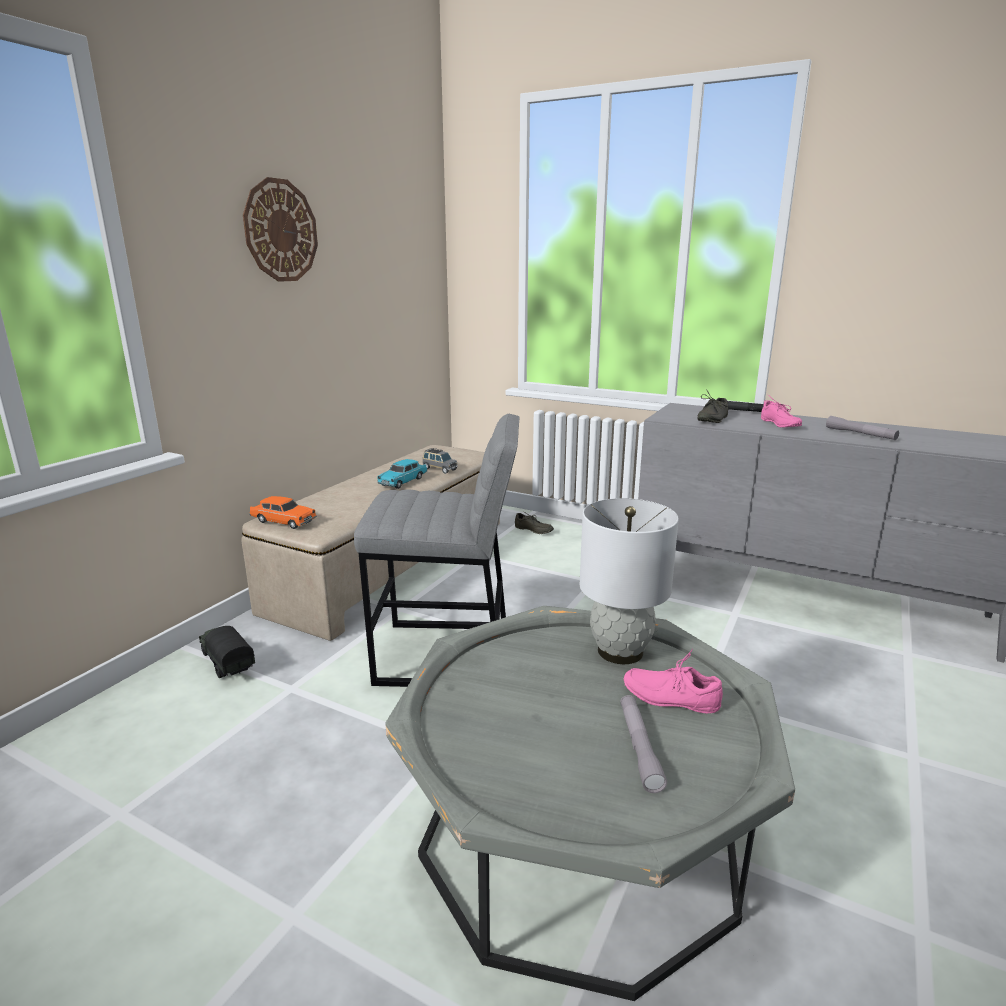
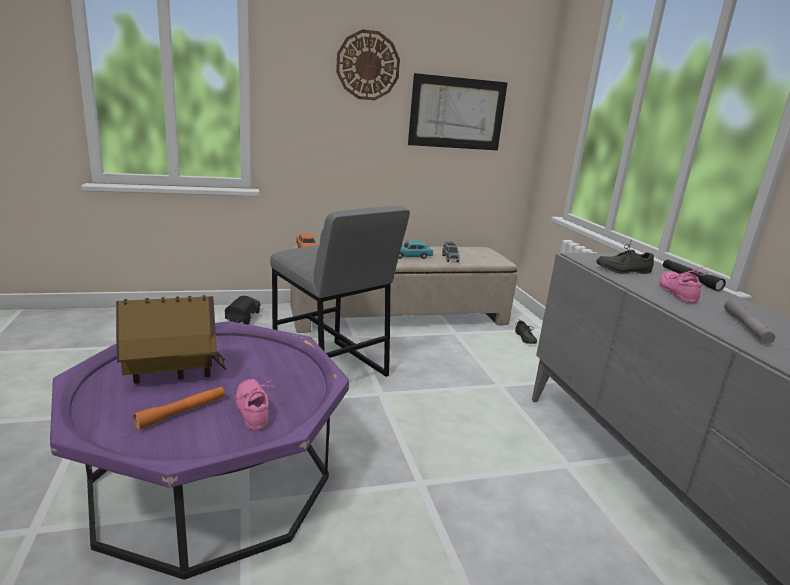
camera: 45 degrees right, 0 degrees up
grey coffee table [386,606,795,1001] -> purple coffee table [50,321,349,580]
white table lamp [580,498,679,664] -> none
grey flashlight [620,695,667,793] -> orange flashlight [133,386,225,430]
pink shoe [761,395,802,427] -> pink shoe turned 150 degrees clockwise [659,266,708,303]
none -> toy house [116,295,227,384]
none -> picture [408,73,508,151]

